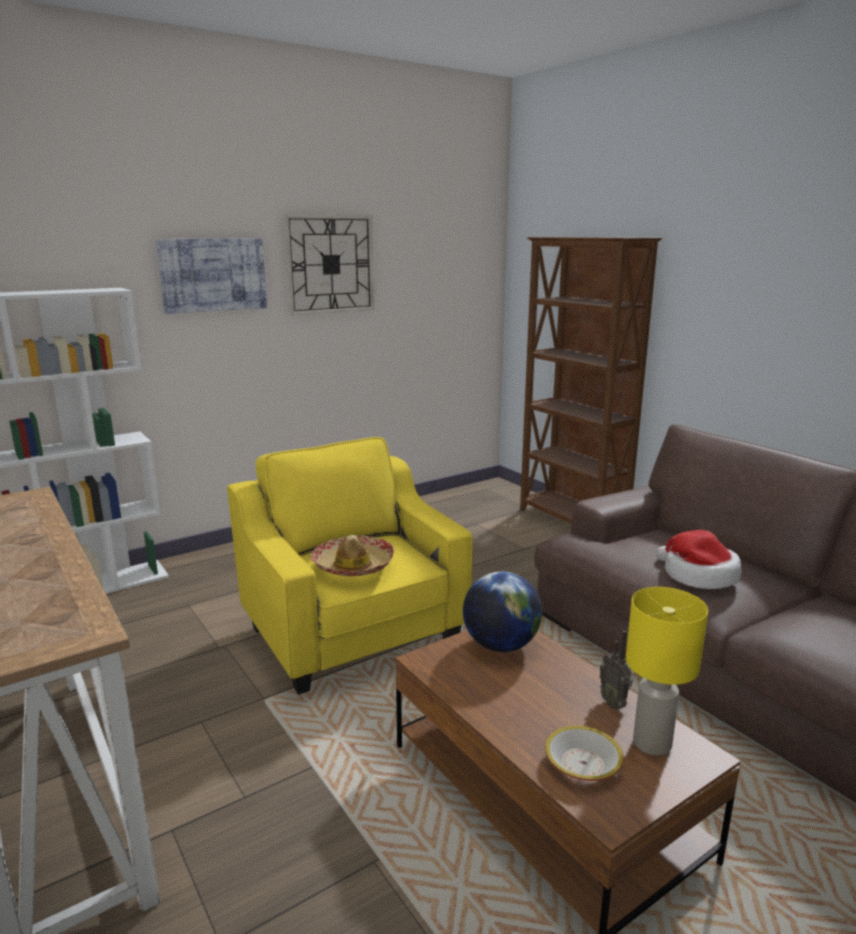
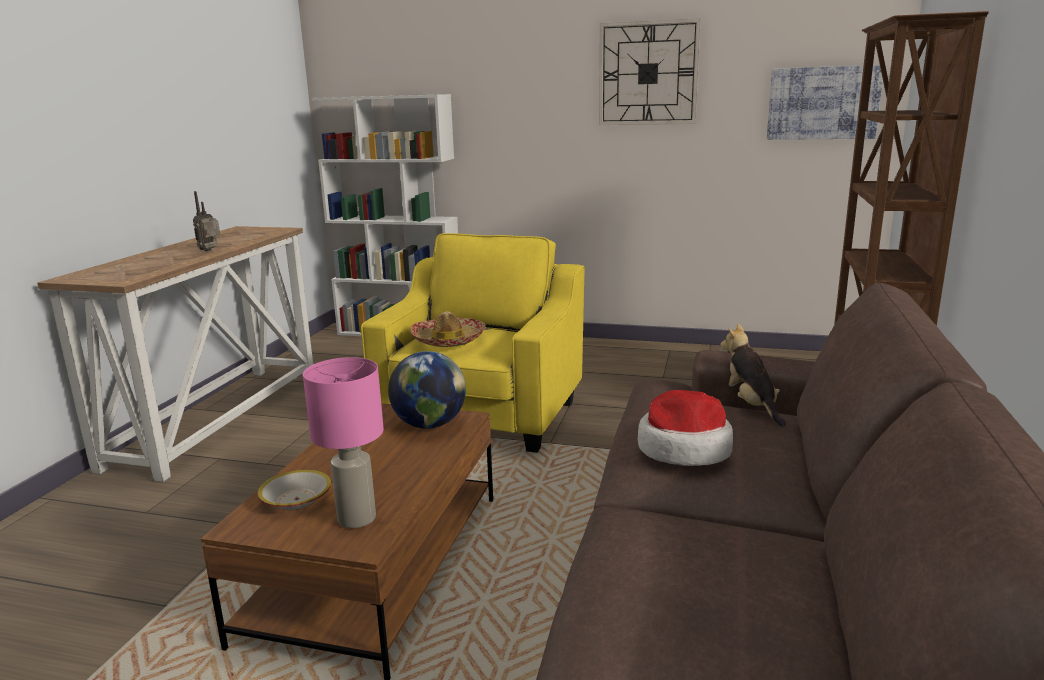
camera: 50 degrees right, 0 degrees up
picture [156,239,267,314] -> picture moved to [767,65,883,140]
radio [600,630,633,710] -> radio moved to [193,191,220,251]
yellow table lamp [626,587,708,756] -> pink table lamp [303,357,384,528]
none -> plush toy [720,323,786,427]

